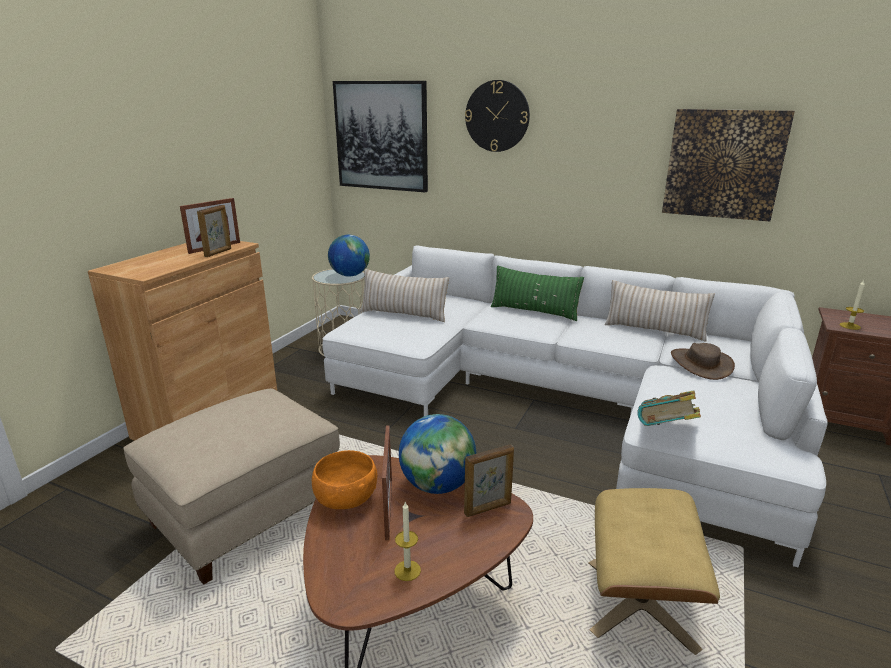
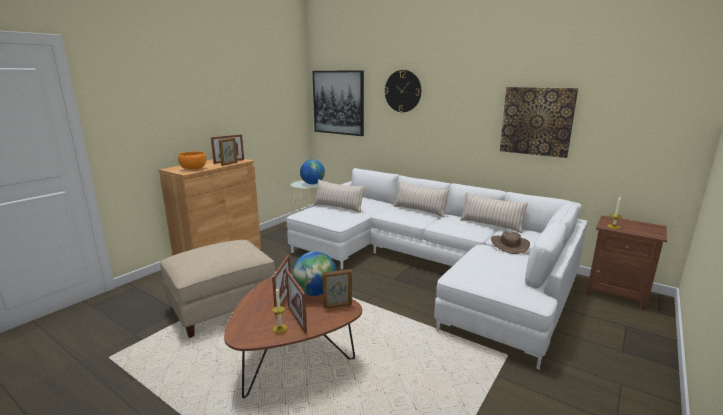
camera: 10 degrees right, 5 degrees down
orange bowl [312,450,377,509] -> orange bowl moved to [178,151,206,169]
green pillow [491,265,584,321] -> beige pillow [393,181,449,217]
beige ottoman [588,488,720,655] -> none
book [637,390,701,426] -> none
none -> picture frame [286,270,307,333]

